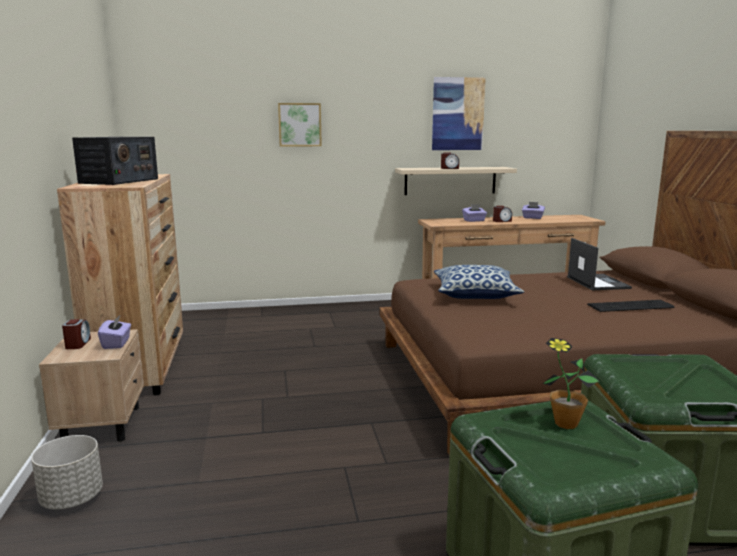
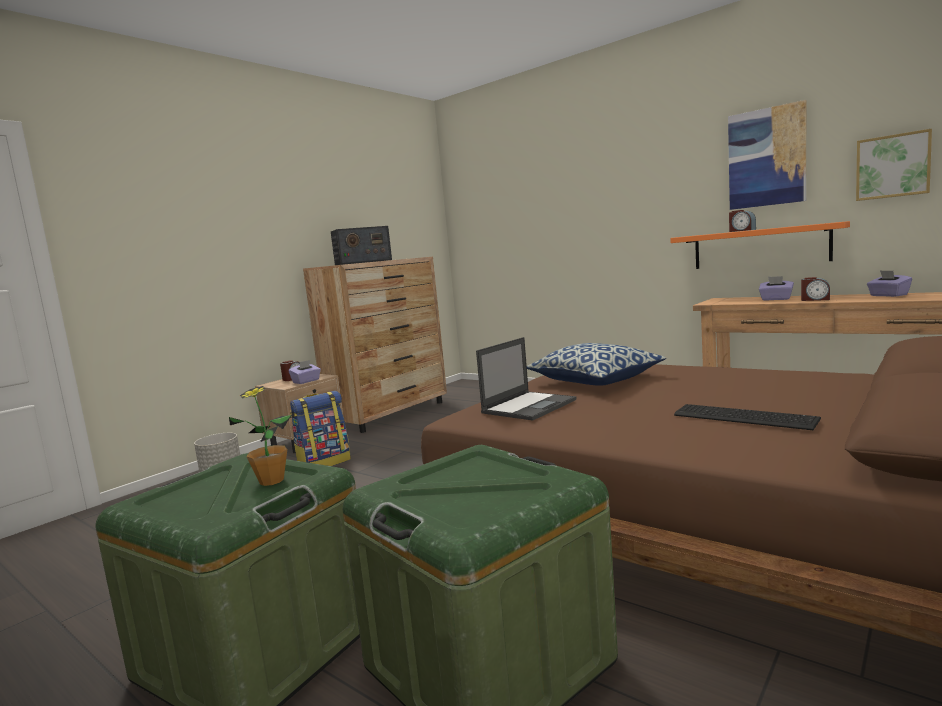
camera: 50 degrees right, 5 degrees down
picture [278,103,322,147] -> picture moved to [856,129,932,201]
beige shelf [395,167,517,195] -> orange shelf [670,221,850,269]
laptop [567,238,632,290] -> laptop moved to [476,337,576,421]
none -> backpack [290,391,351,466]

